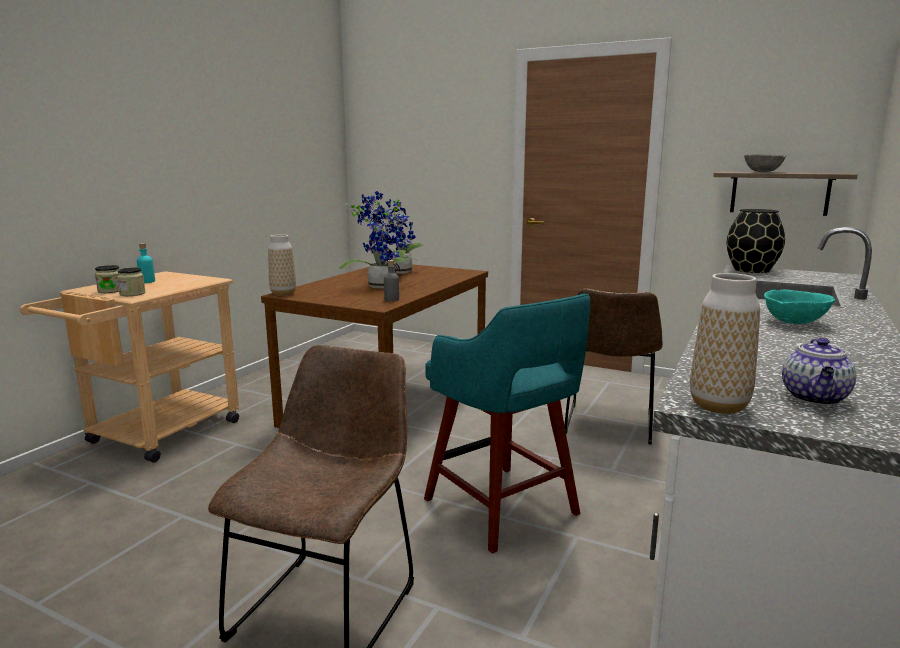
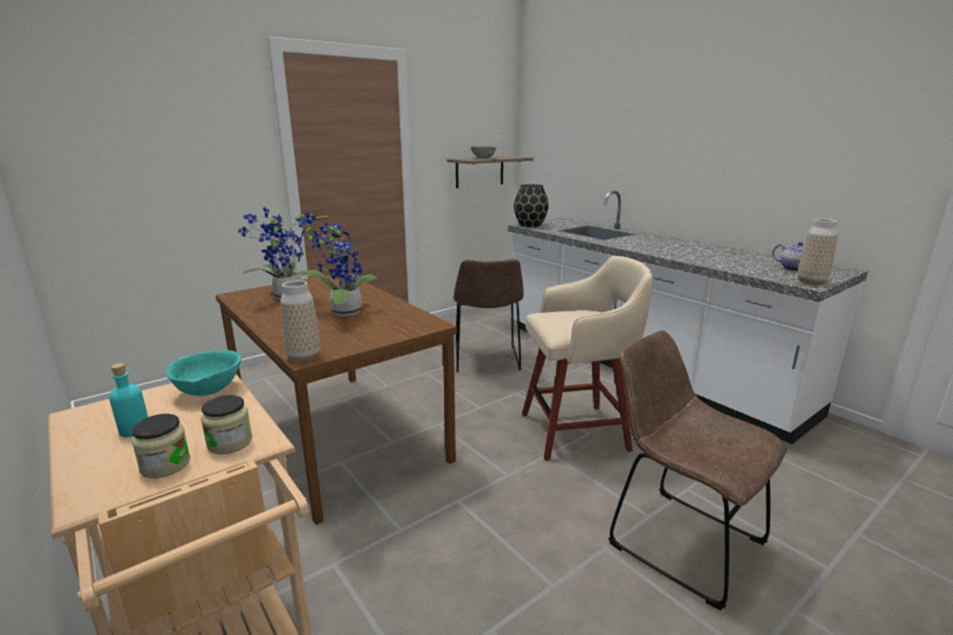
camera: 65 degrees left, 5 degrees up
grey bottle [384,260,399,301] -> none
turquoise stool [424,294,591,554] -> beige stool [522,256,653,461]
brown chair [564,288,663,444] -> brown chair turned 45 degrees clockwise [453,259,524,372]
turquoise bowl [764,289,835,324] -> turquoise bowl moved to [166,350,241,396]

